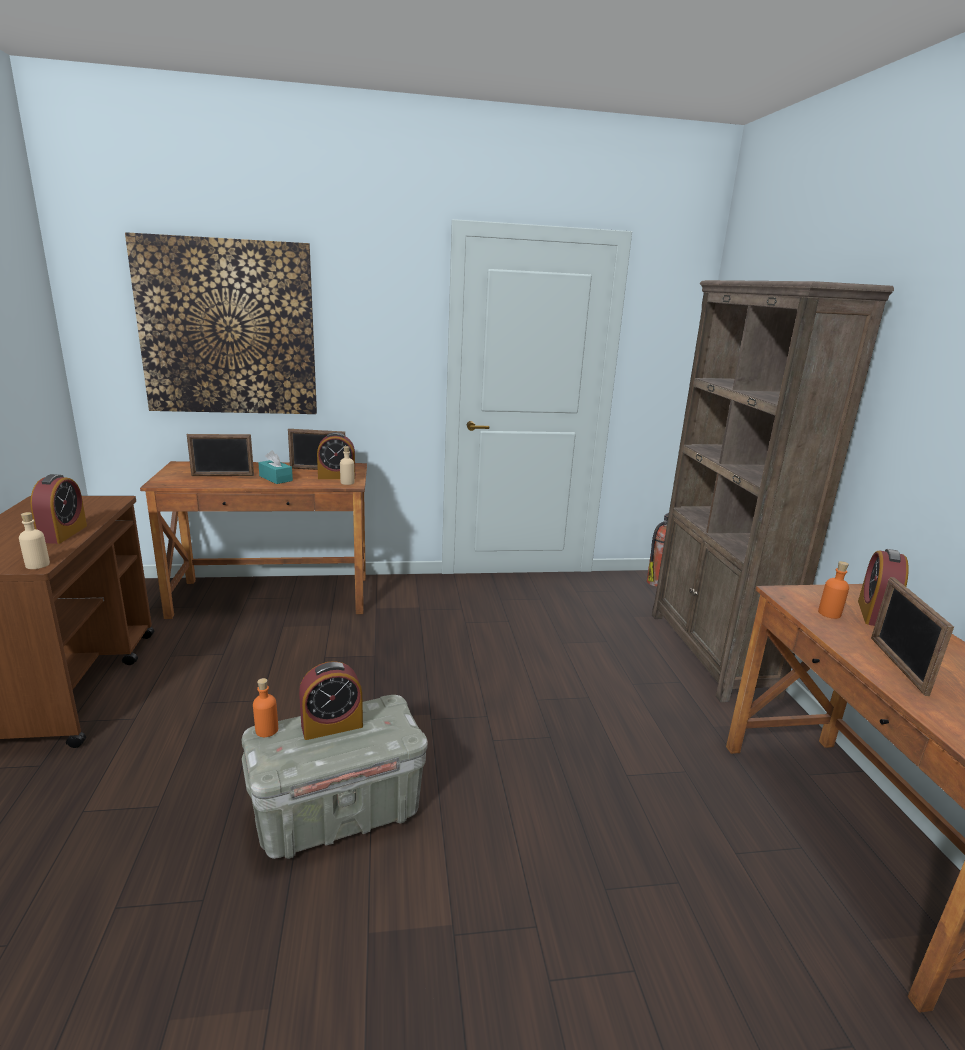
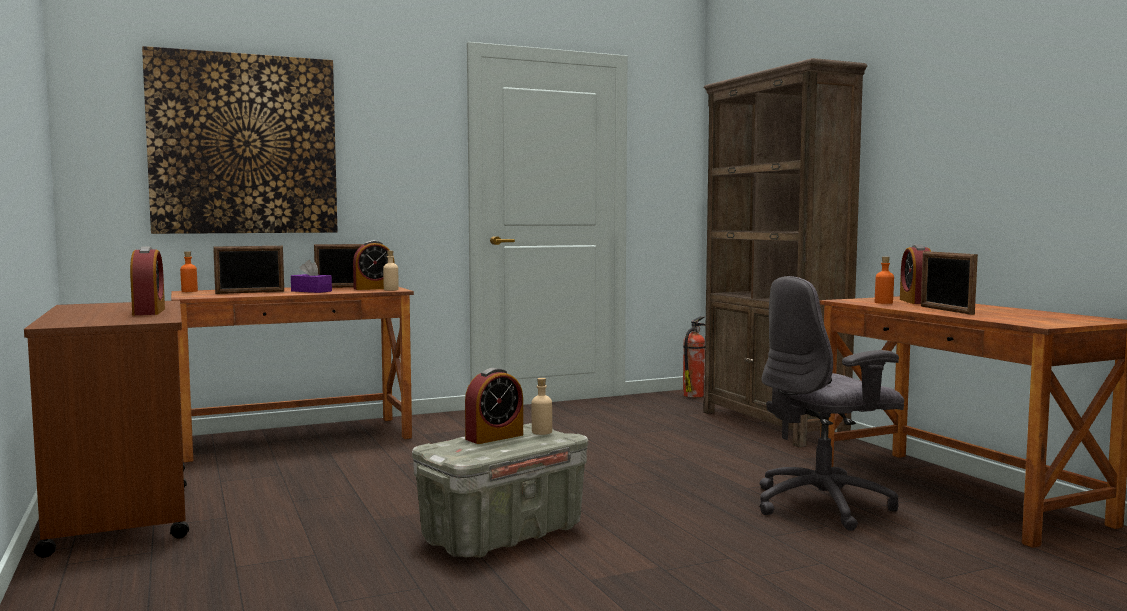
camera: 15 degrees left, 15 degrees down
beige bottle [19,512,50,569] -> beige bottle moved to [532,378,552,435]
orange bottle [253,678,278,737] -> orange bottle moved to [180,251,198,292]
turquoise tissue box [258,451,293,484] -> purple tissue box [291,260,332,293]
none -> grey office chair [759,276,904,531]

